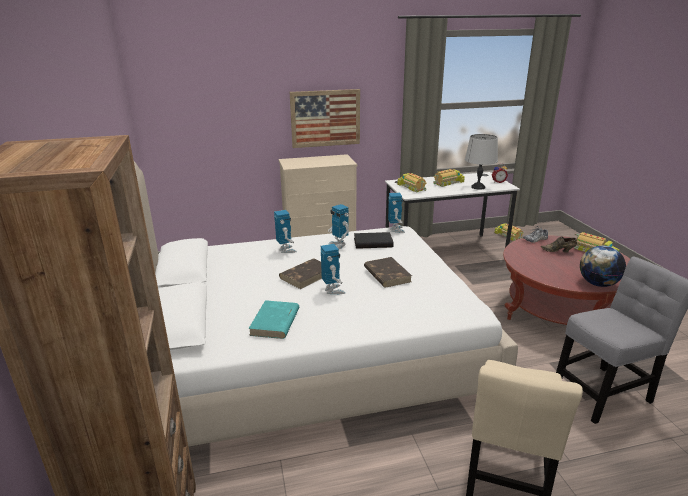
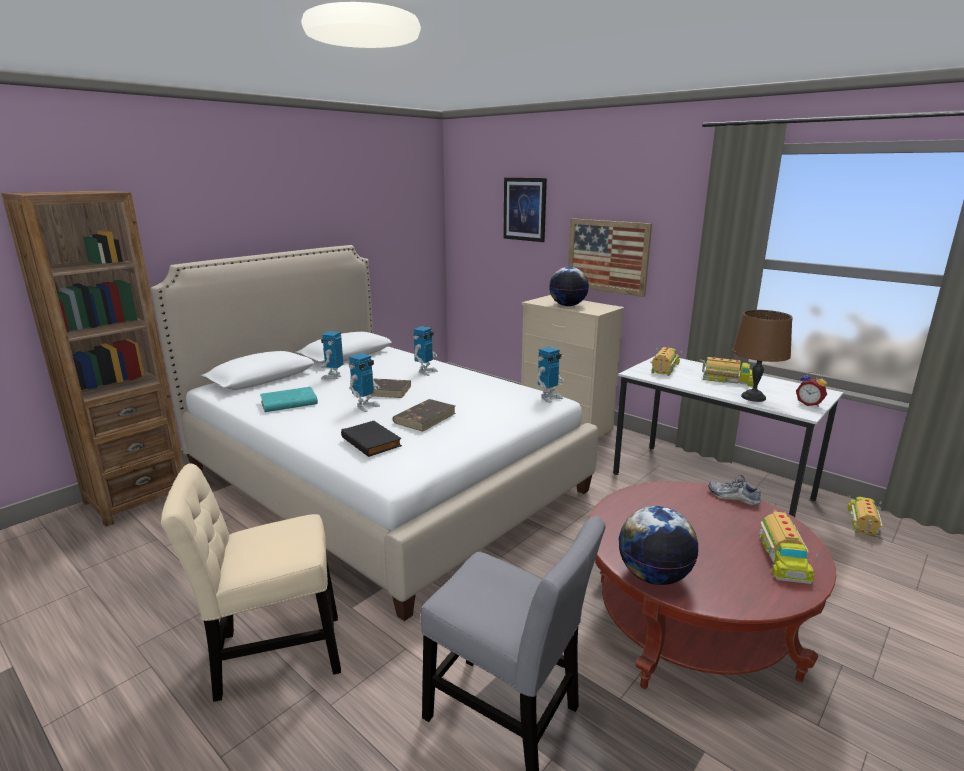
camera: 55 degrees right, 5 degrees down
toy robot [328,204,349,249] -> toy robot moved to [321,331,343,380]
black book [354,232,394,249] -> black book moved to [341,421,402,457]
grey table lamp [465,134,498,190] -> brown table lamp [732,310,792,402]
brown shoe [541,236,577,253] -> none
none -> picture [503,178,547,242]
none -> globe [549,267,589,306]

